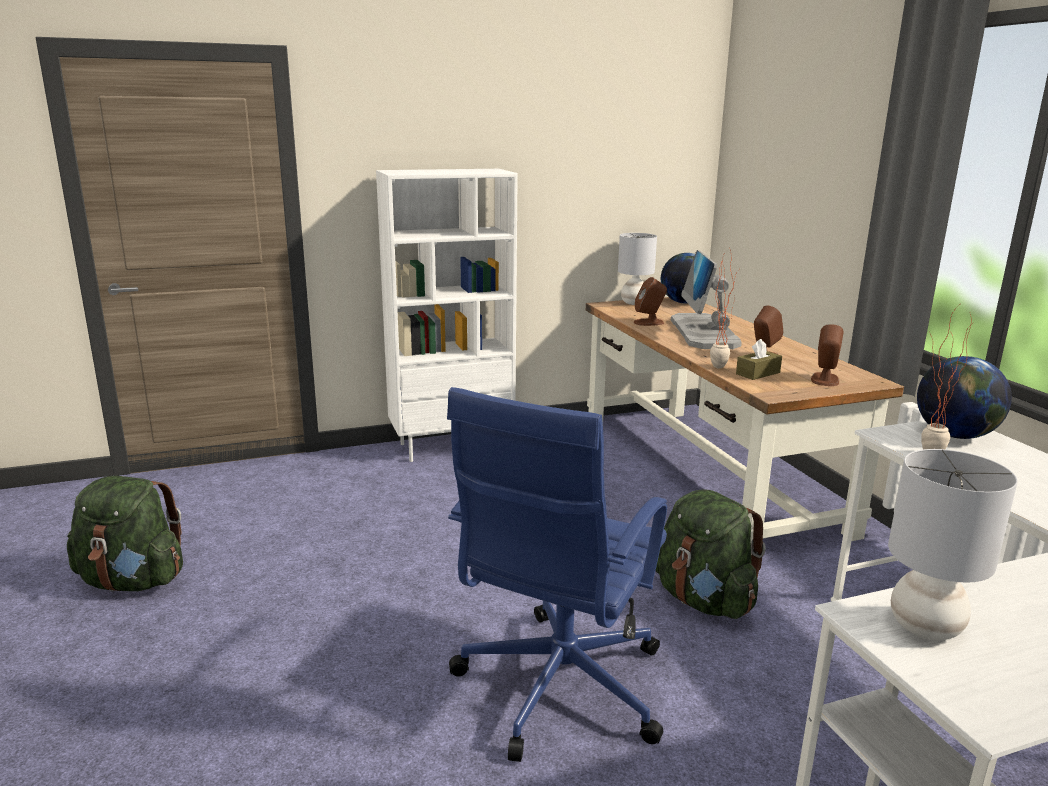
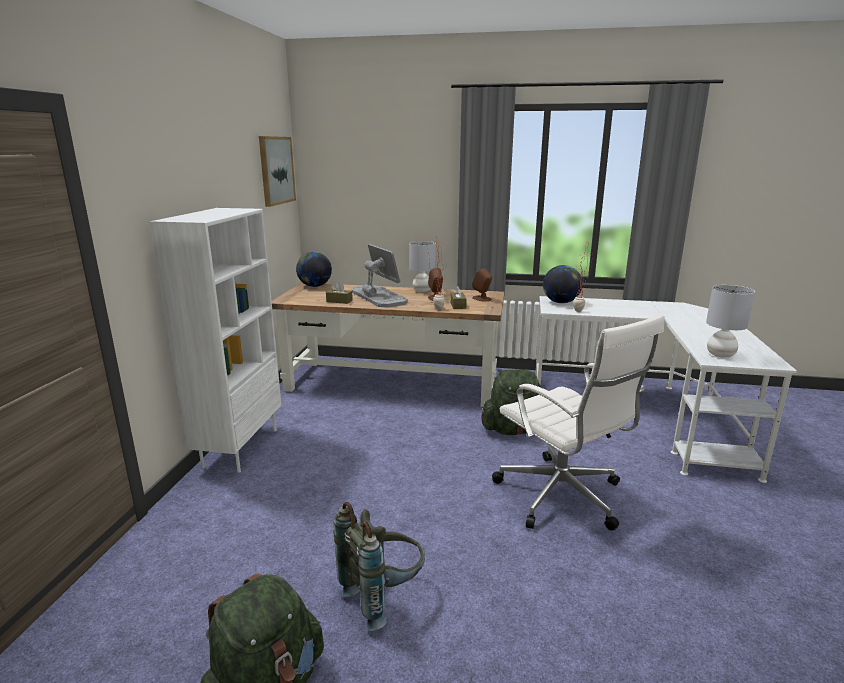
camera: 60 degrees left, 0 degrees up
blue office chair [447,387,667,762] -> white office chair [492,314,665,531]
grey table lamp [618,233,657,305] -> grey table lamp moved to [409,241,436,292]
brown speaker [634,277,667,326] -> brown tissue box [326,282,353,304]
monitor [671,250,742,349] -> monitor turned 150 degrees counterclockwise [351,244,408,308]
none -> picture [259,136,296,207]
none -> grey backpack [333,502,425,631]

